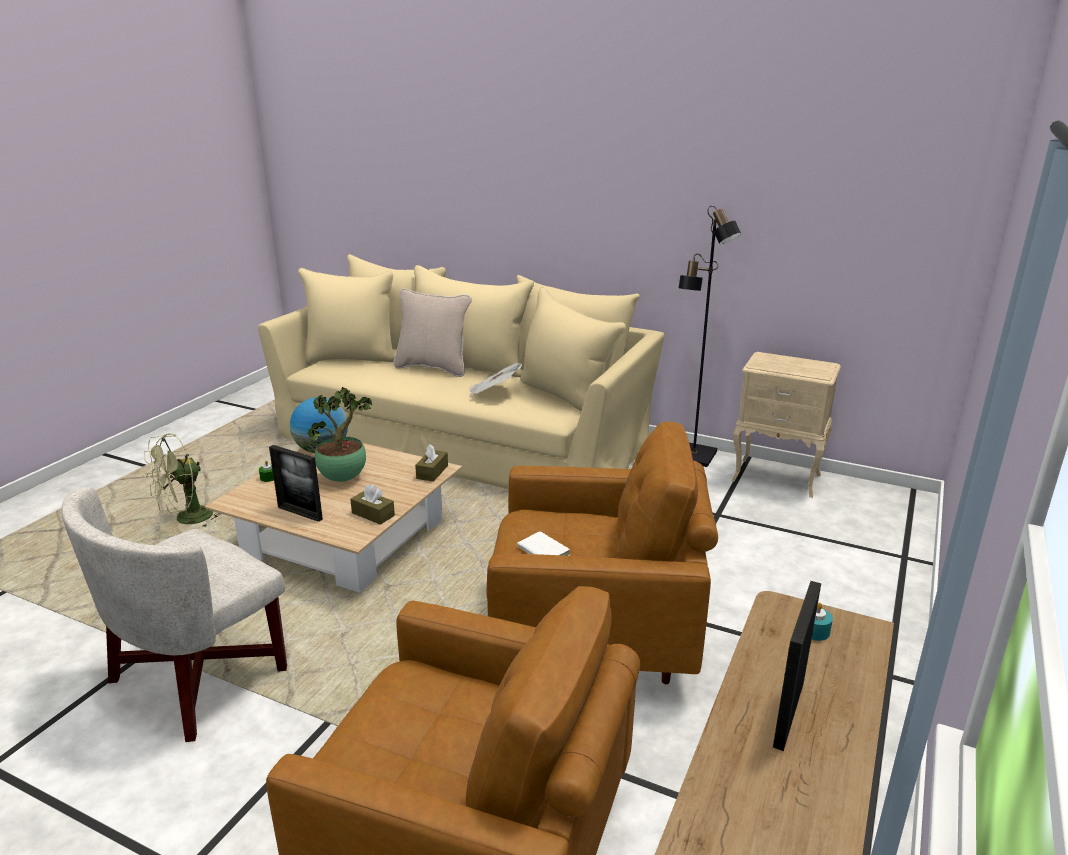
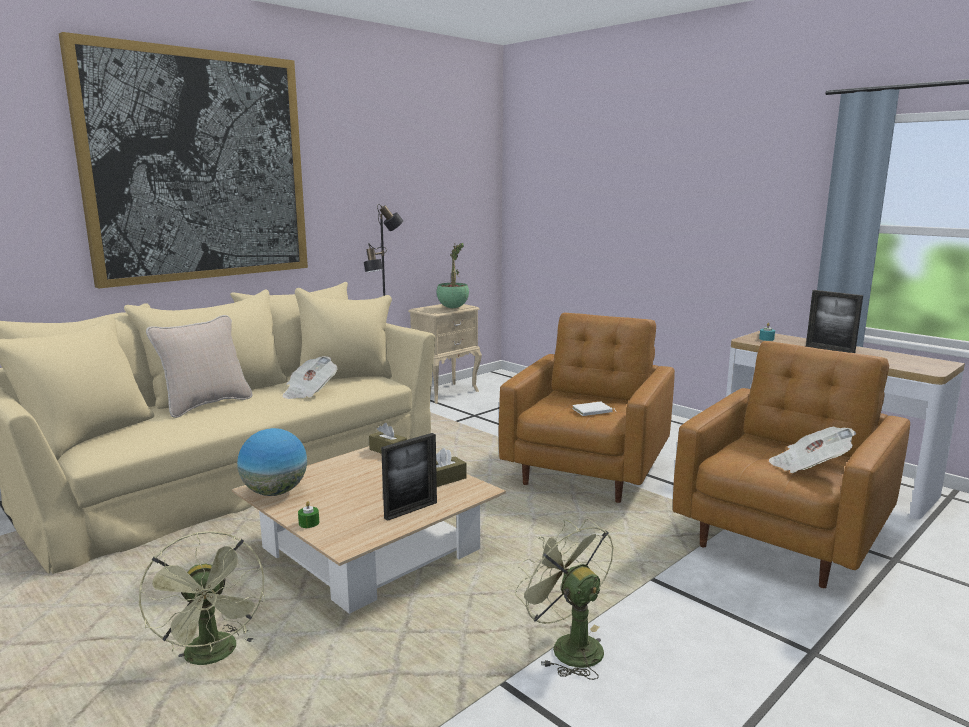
camera: 70 degrees left, 10 degrees down
white armchair [61,487,287,742] -> green fan [515,519,614,680]
potted plant [308,387,372,482] -> potted plant moved to [437,243,469,308]
none -> picture [59,32,308,288]
none -> newspaper [769,427,856,473]

